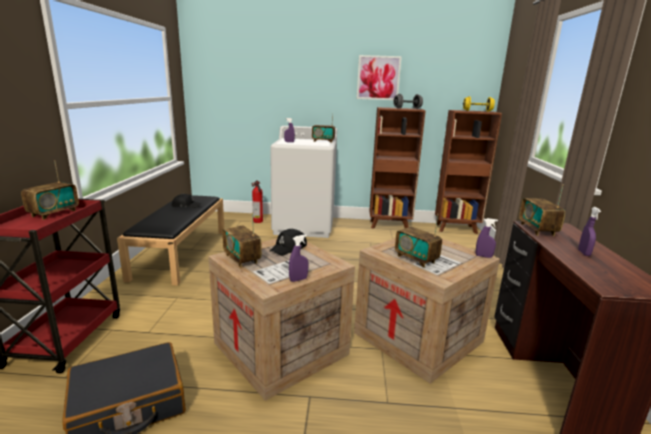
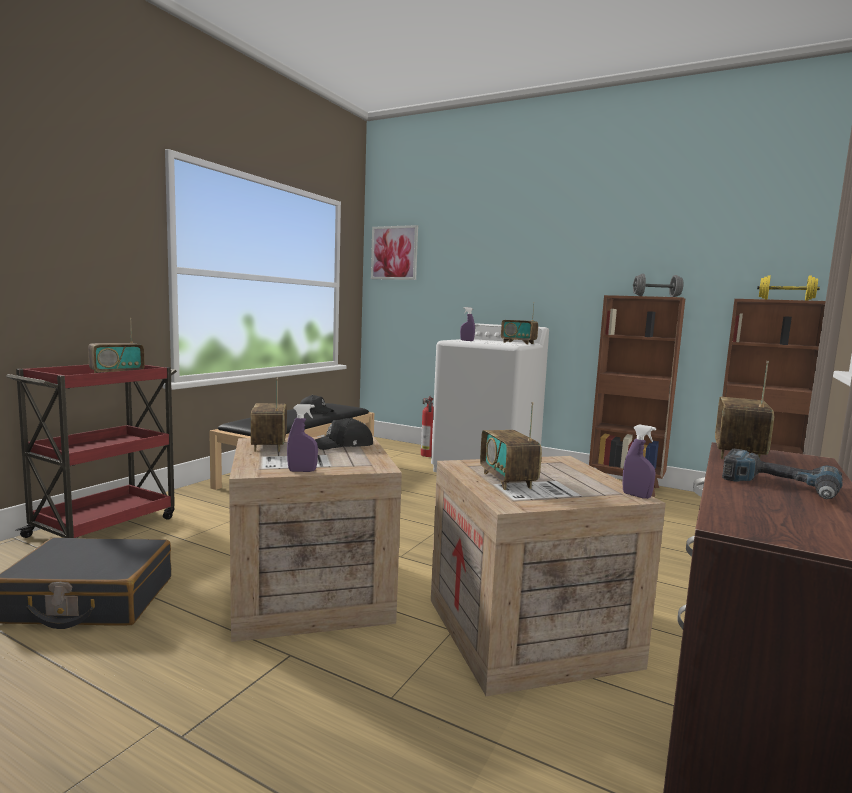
camera: 25 degrees right, 10 degrees down
picture [357,55,402,100] -> picture moved to [371,225,418,280]
purple spray bottle [578,207,601,256] -> power drill [722,449,843,499]

